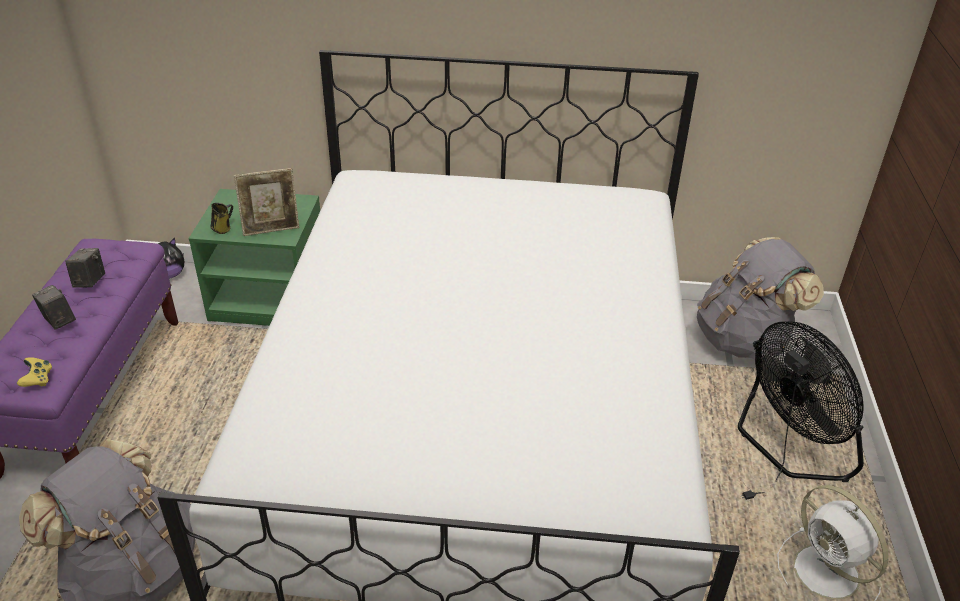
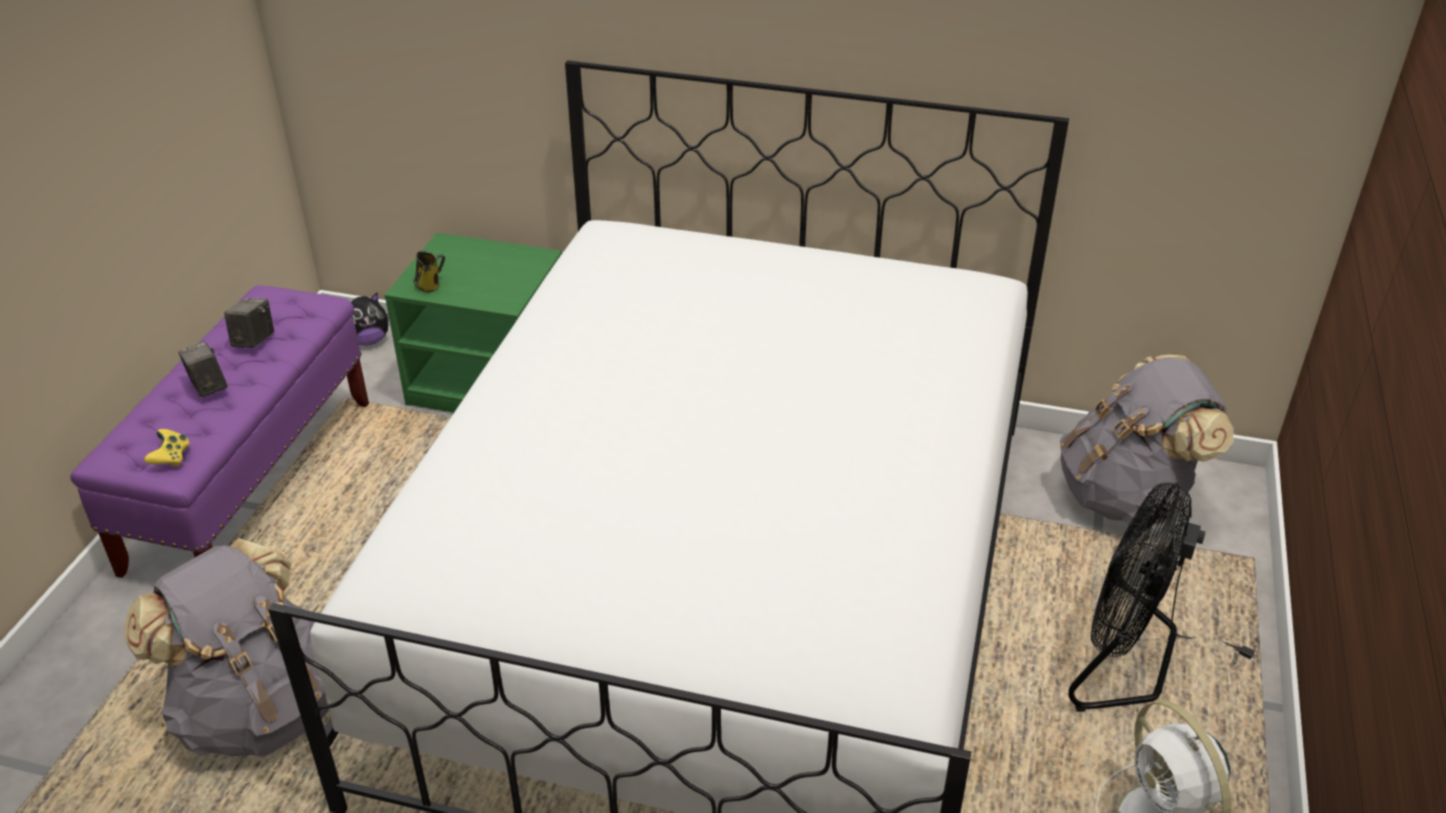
camera: 10 degrees right, 0 degrees up
picture frame [234,168,300,236] -> none
black fan [738,321,864,500] -> black fan turned 135 degrees counterclockwise [1068,482,1257,712]

